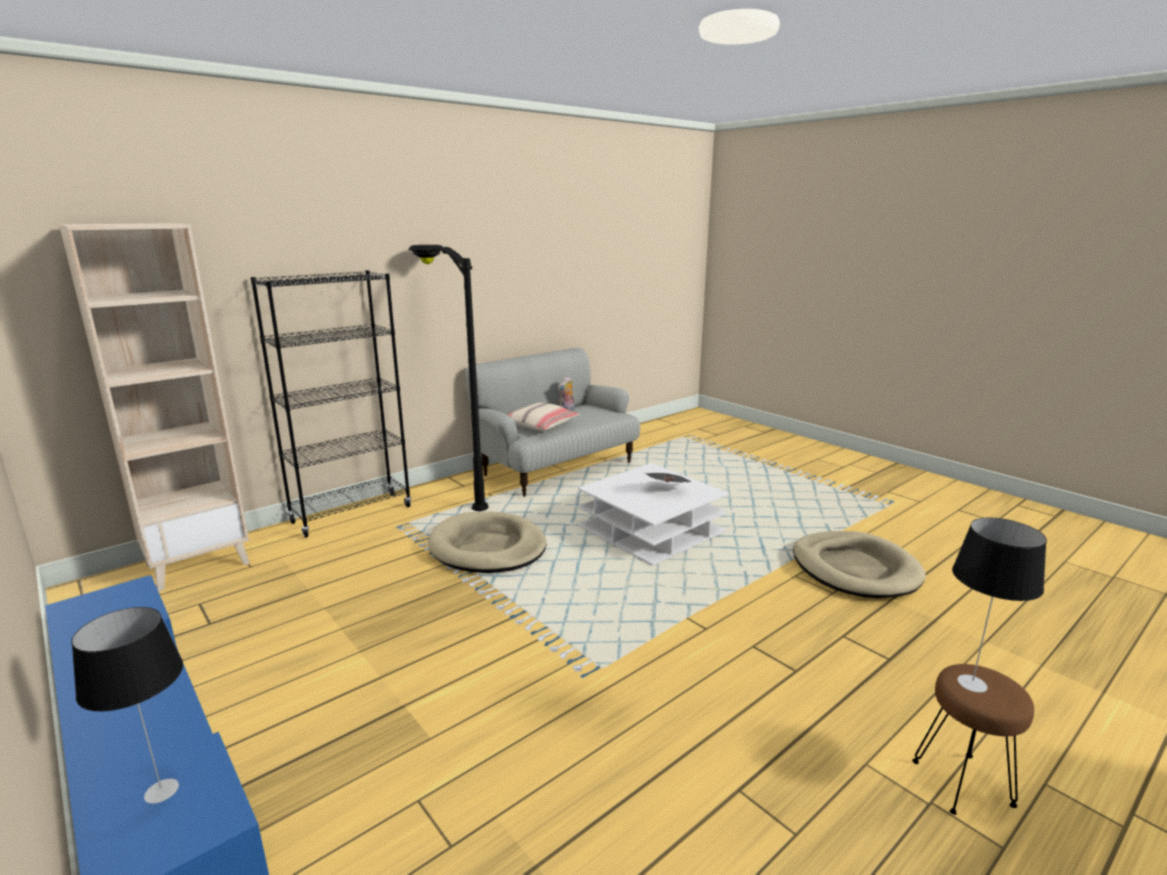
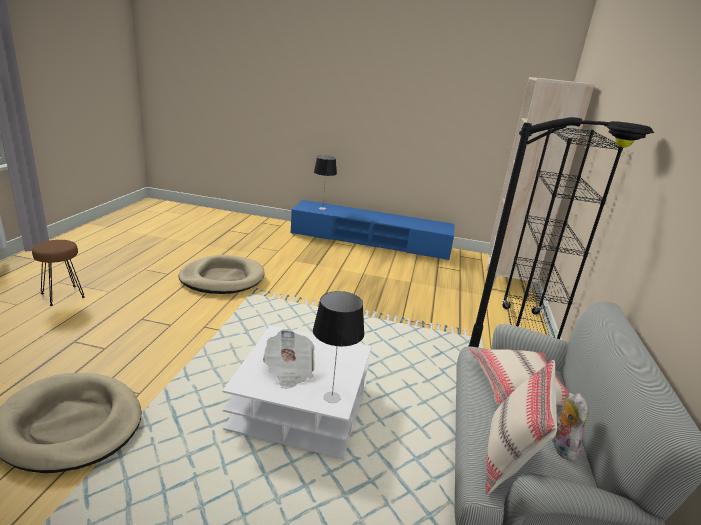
camera: 140 degrees right, 5 degrees up
beige dog bed [428,512,547,573] -> beige dog bed moved to [179,255,265,294]
table lamp [952,517,1047,692] -> table lamp moved to [313,291,364,403]
none -> beige pillow [486,360,557,495]

